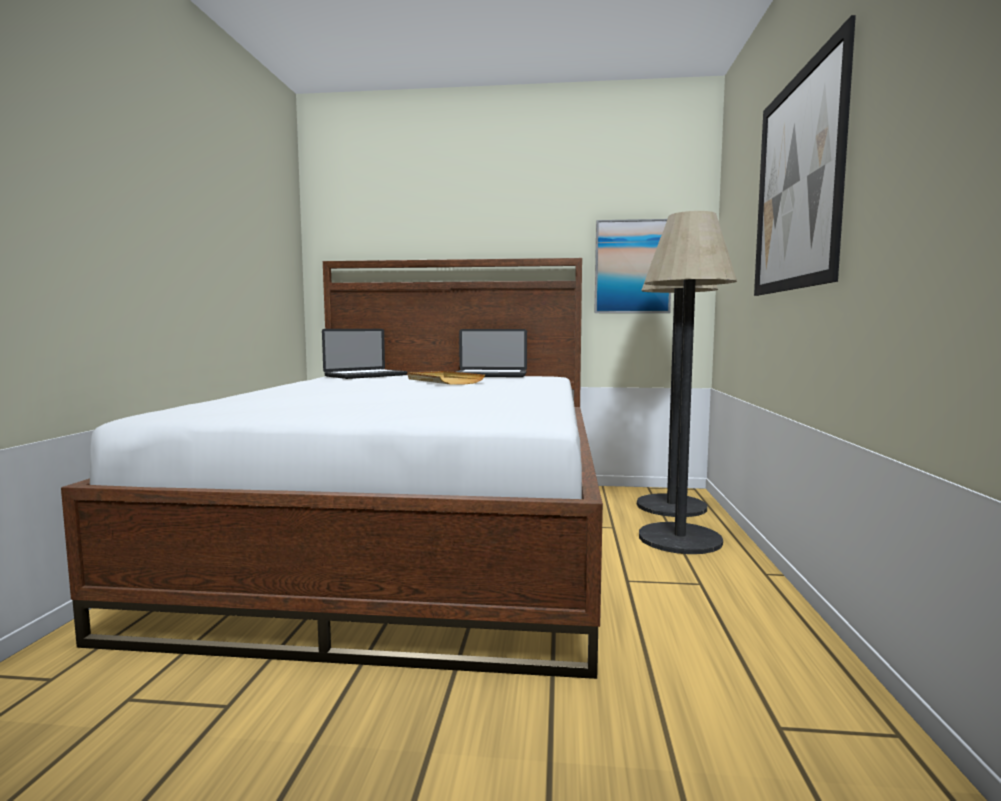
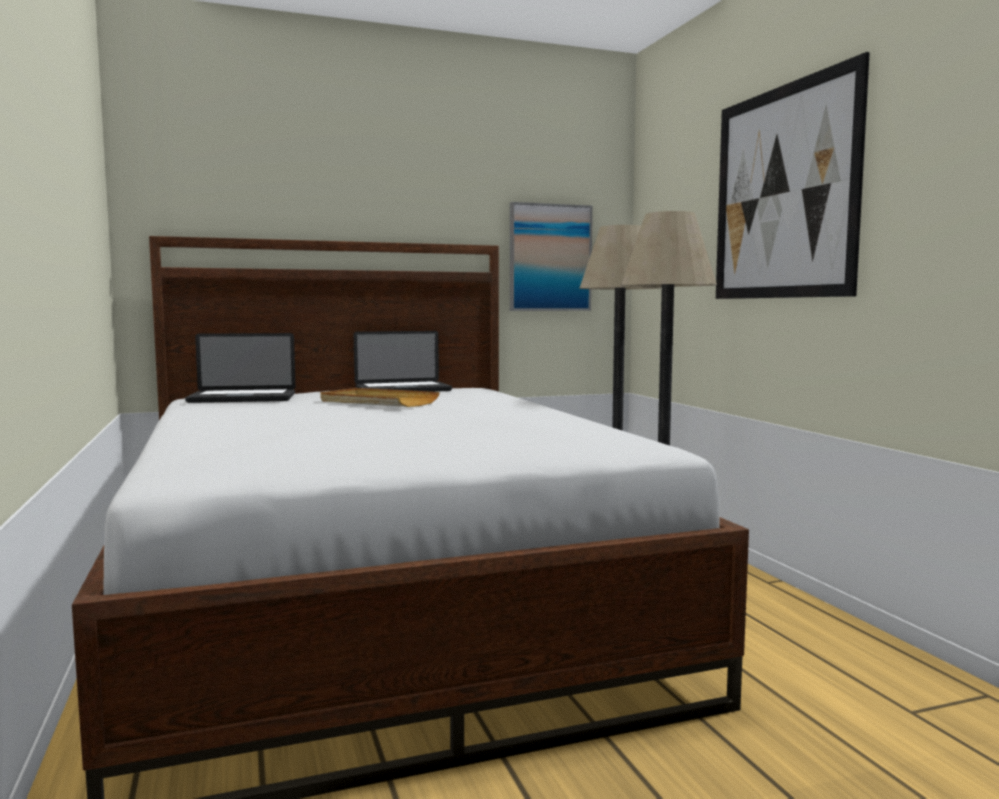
camera: 25 degrees left, 0 degrees up
laptop [322,329,407,379] -> laptop turned 60 degrees clockwise [185,333,296,403]

